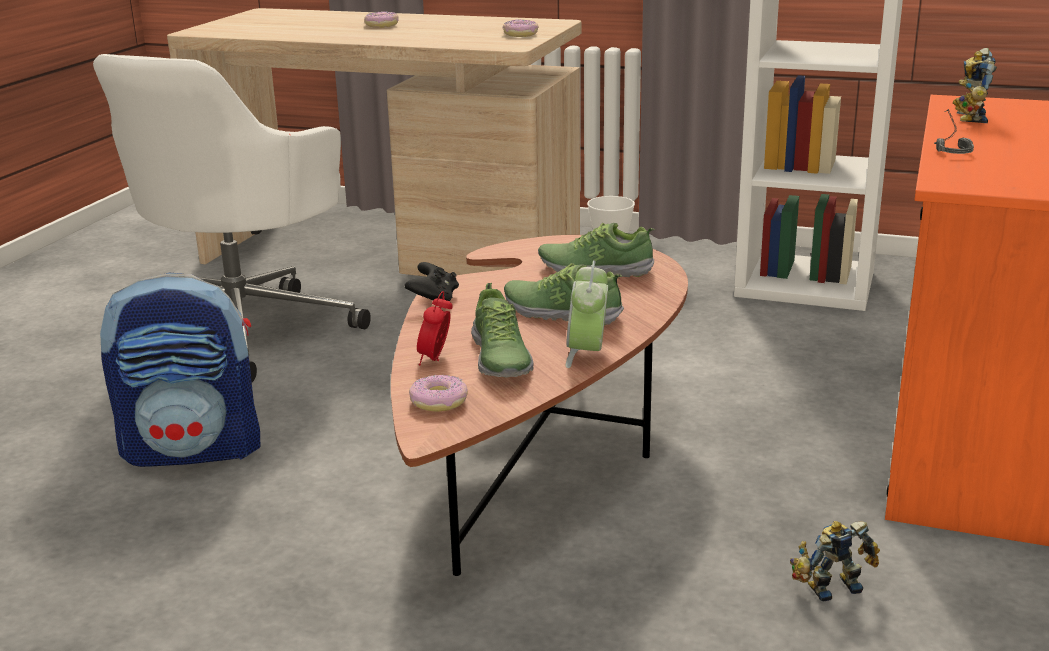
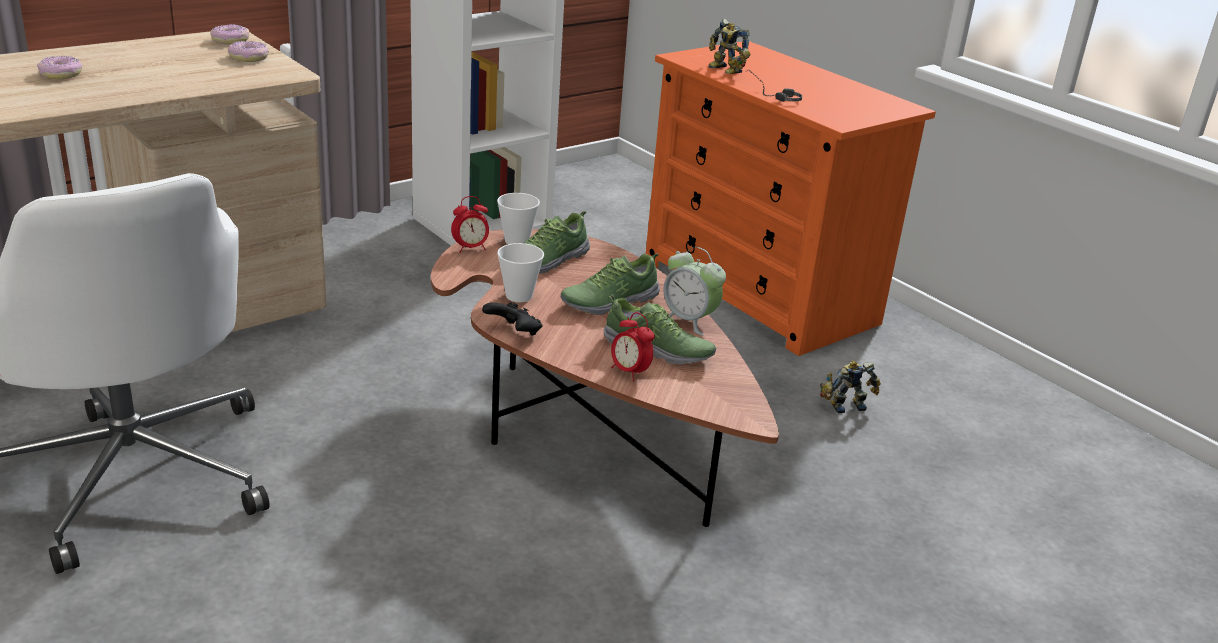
camera: 60 degrees left, 5 degrees up
backpack [100,272,261,467] -> none
donut [409,375,468,411] -> donut moved to [210,24,249,44]
toy robot [790,521,880,601] -> toy robot turned 60 degrees clockwise [820,360,881,413]
none -> alarm clock [451,196,489,253]
none -> cup [497,243,544,302]

